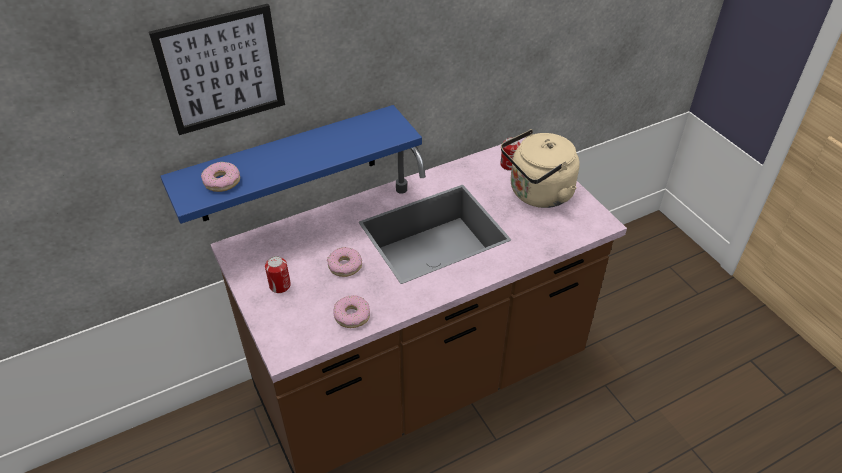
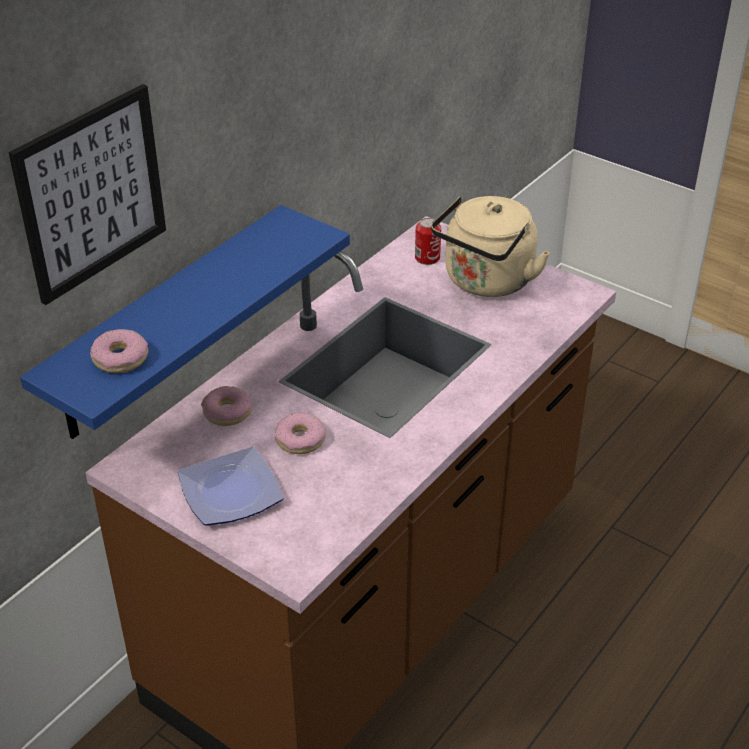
camera: 25 degrees left, 5 degrees down
can [265,256,291,293] -> plate [178,447,284,525]
donut [334,295,370,328] -> donut moved to [201,386,252,426]

